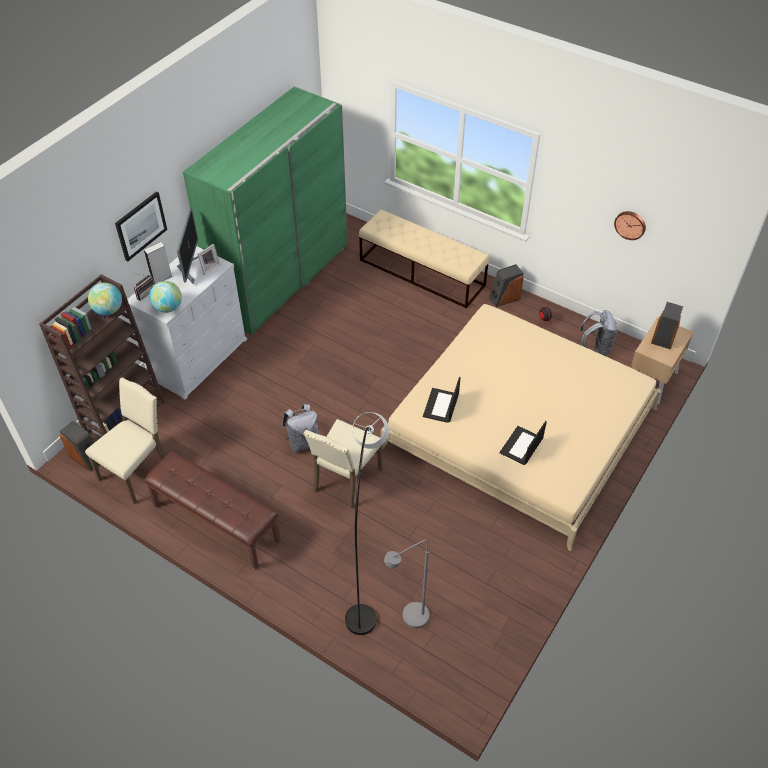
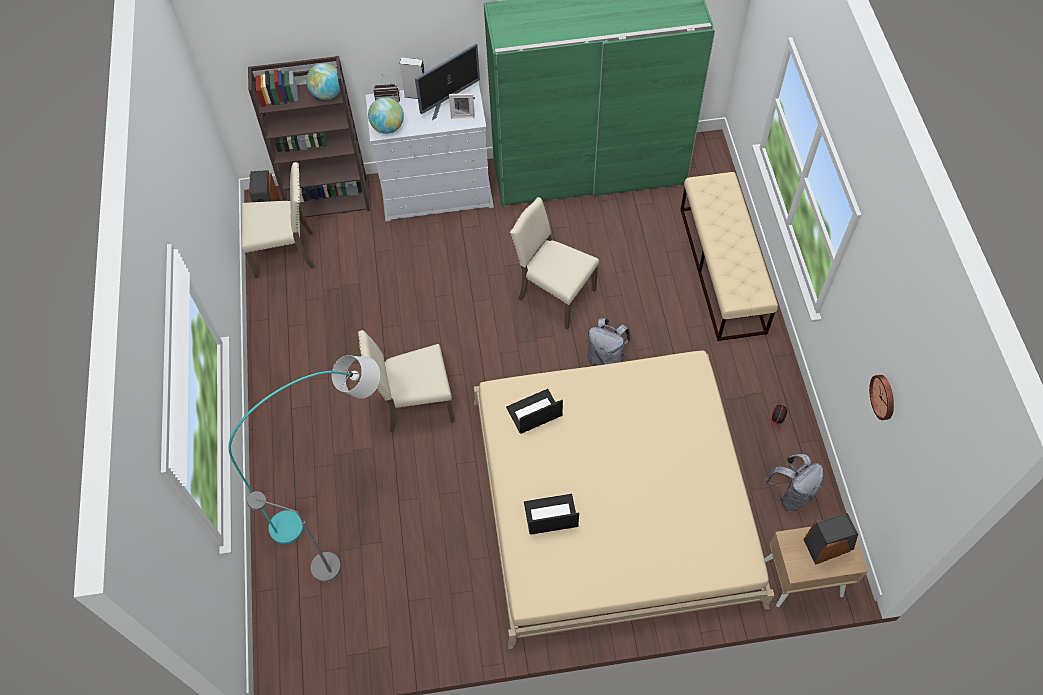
camera: 50 degrees right, 10 degrees up
picture [115,191,167,261] -> none
brown bench [144,452,281,569] -> none
grey backpack [282,404,319,452] -> grey backpack moved to [588,318,631,366]
grey floor lamp [345,412,389,635] -> turquoise floor lamp [228,355,380,544]
speaker [489,264,524,307] -> none
none -> beige chair [510,197,599,330]

